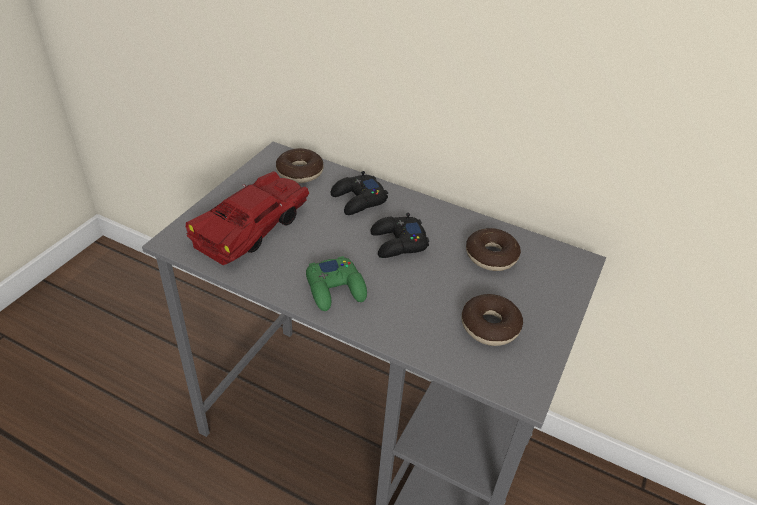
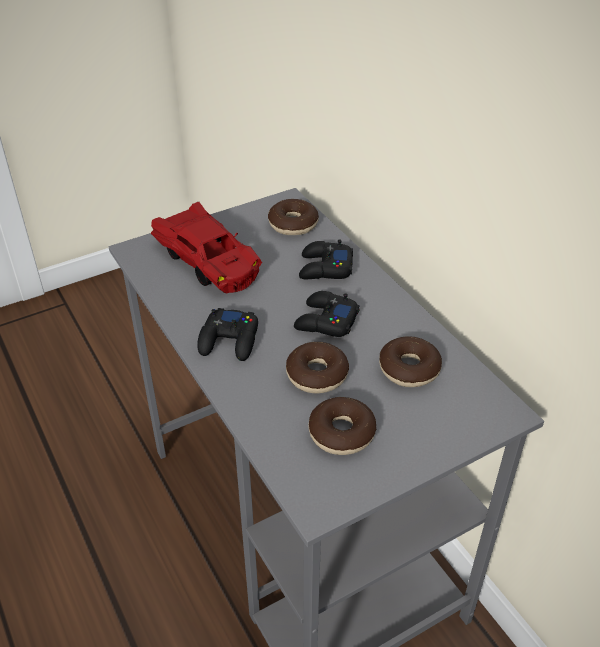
camera: 35 degrees right, 0 degrees up
red toy car [186,171,309,265] -> red toy car turned 75 degrees clockwise [151,202,262,293]
green game controller [306,256,367,311] -> black game controller [197,308,258,361]
none -> donut [286,342,349,393]

